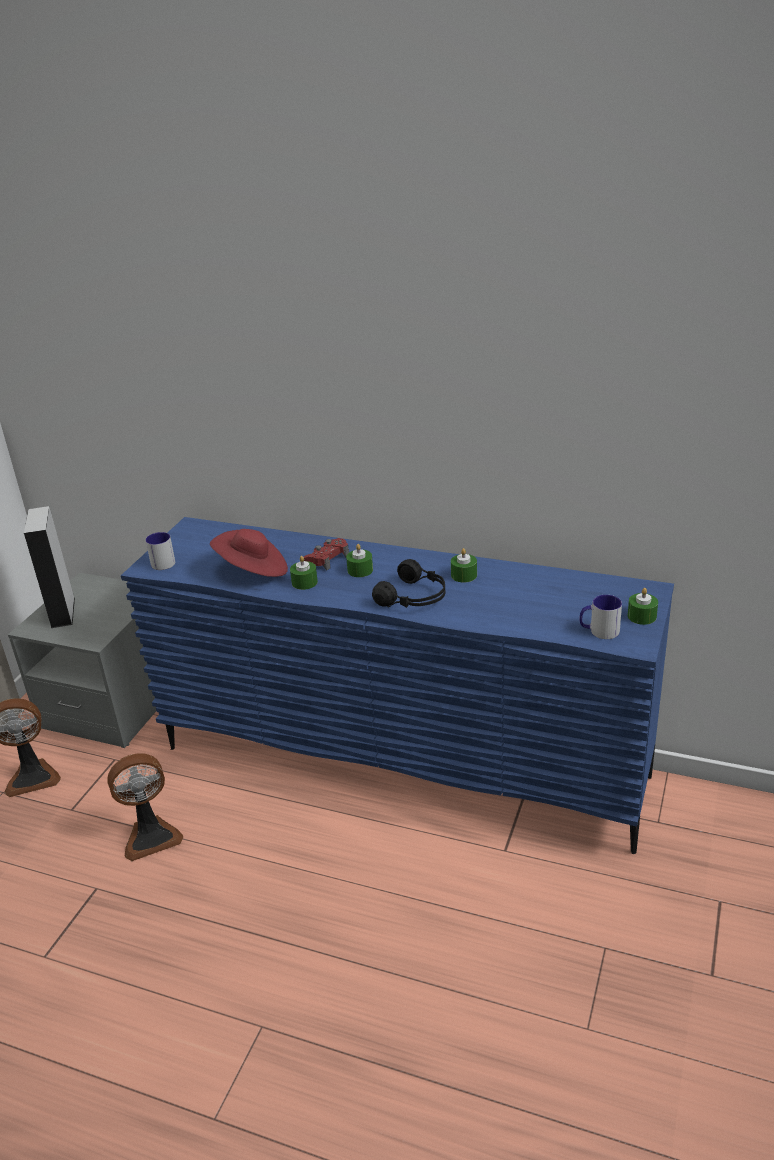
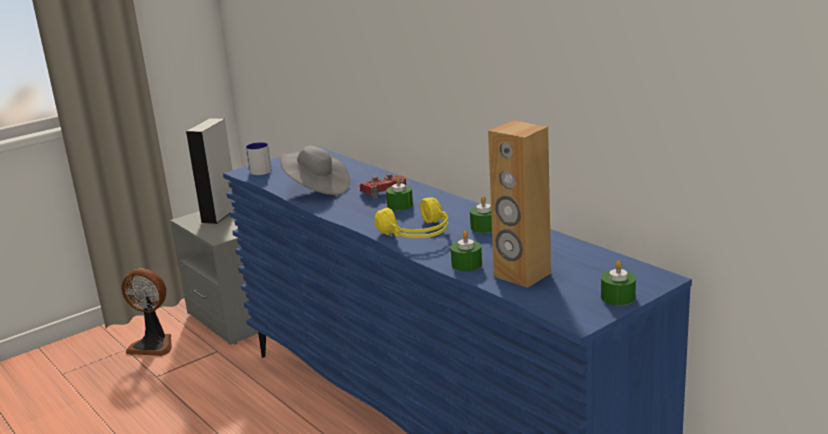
camera: 30 degrees right, 10 degrees down
fan [107,753,183,861] -> none
red hat [210,529,288,577] -> grey hat [280,145,350,195]
green candle [290,556,318,590] -> green candle moved to [451,231,482,272]
black headphones [372,559,445,608] -> yellow headphones [375,197,448,238]
mug [579,595,622,639] -> none
none -> brown speaker [488,120,551,288]

